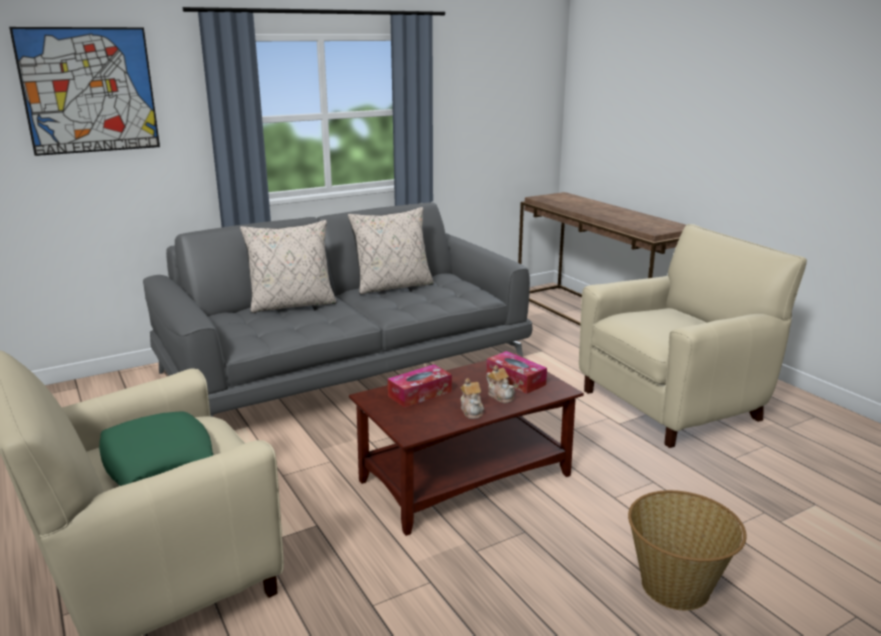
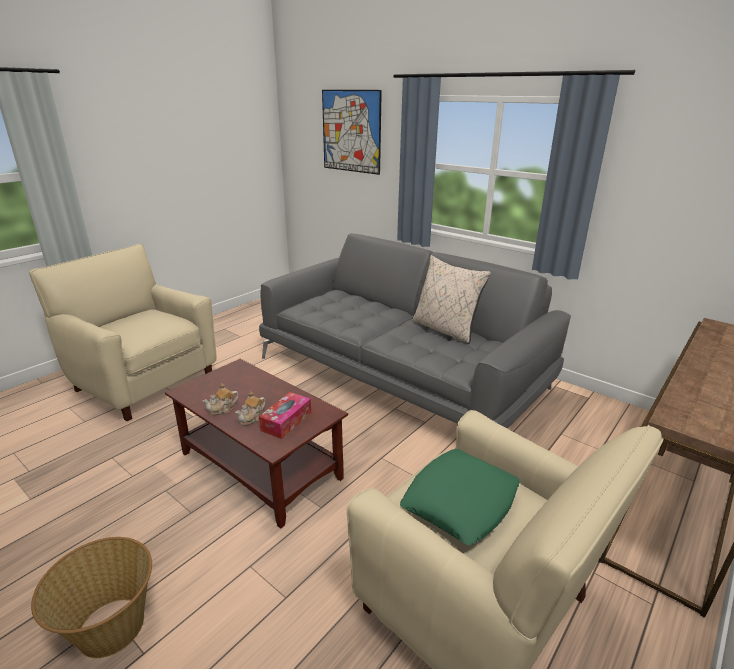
camera: 70 degrees right, 5 degrees up
green pillow [99,412,213,486] -> green pillow moved to [400,449,520,545]
beige pillow [240,220,337,313] -> none
tissue box [388,364,452,408] -> none

